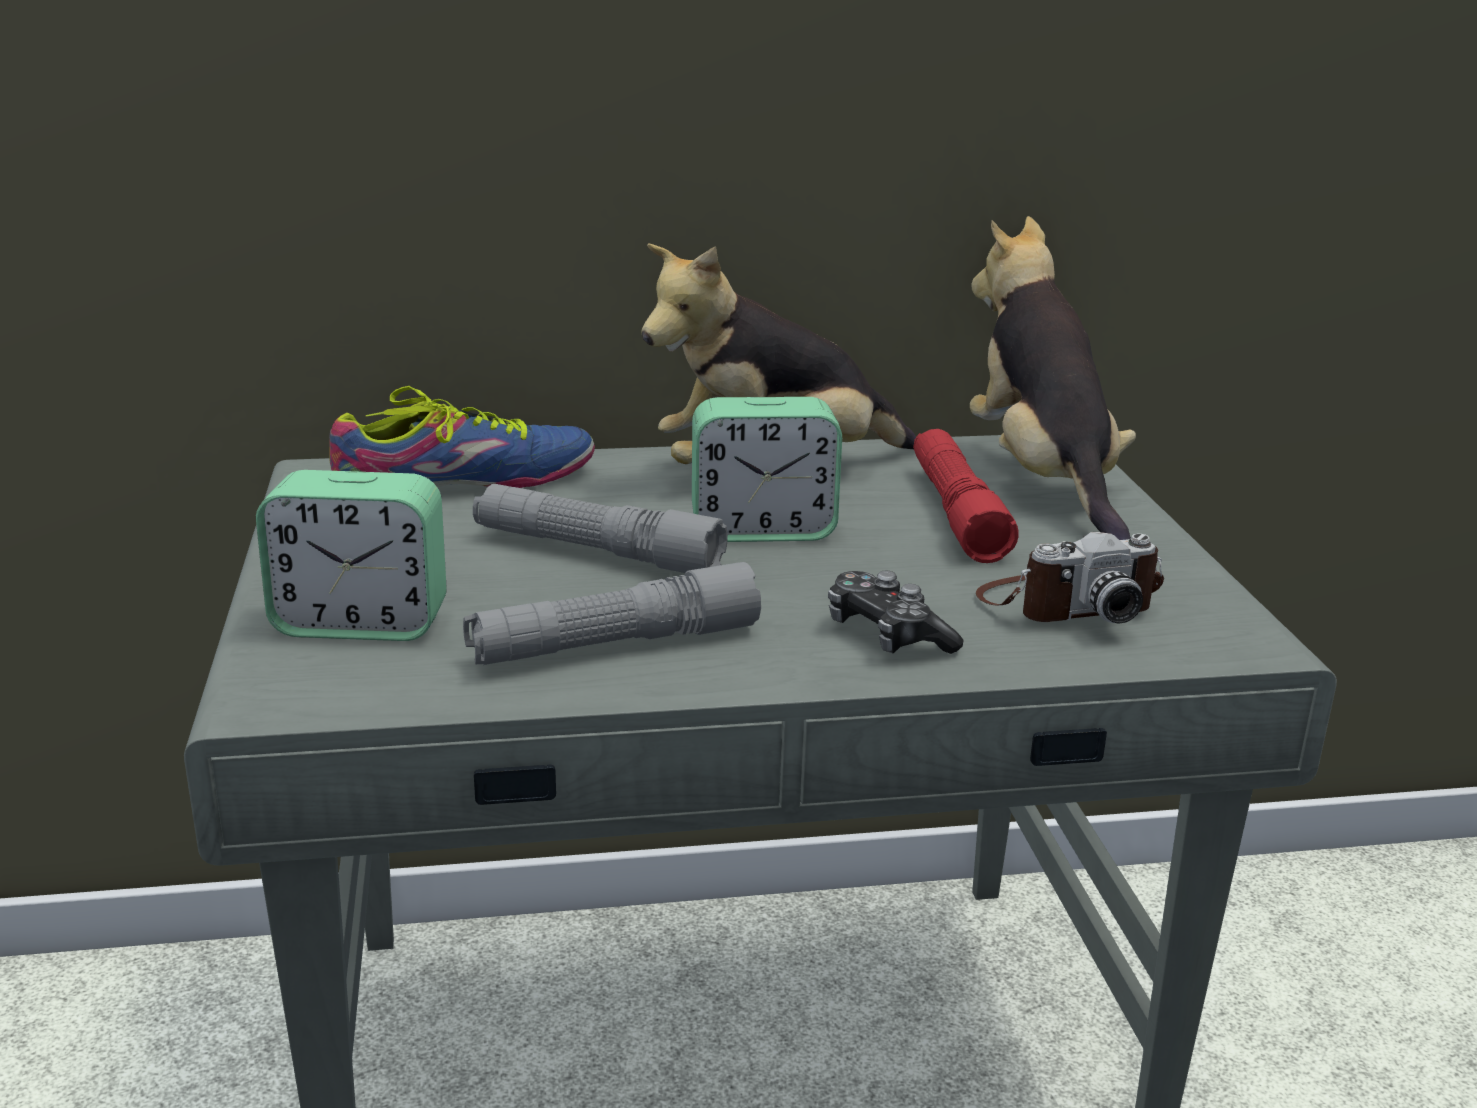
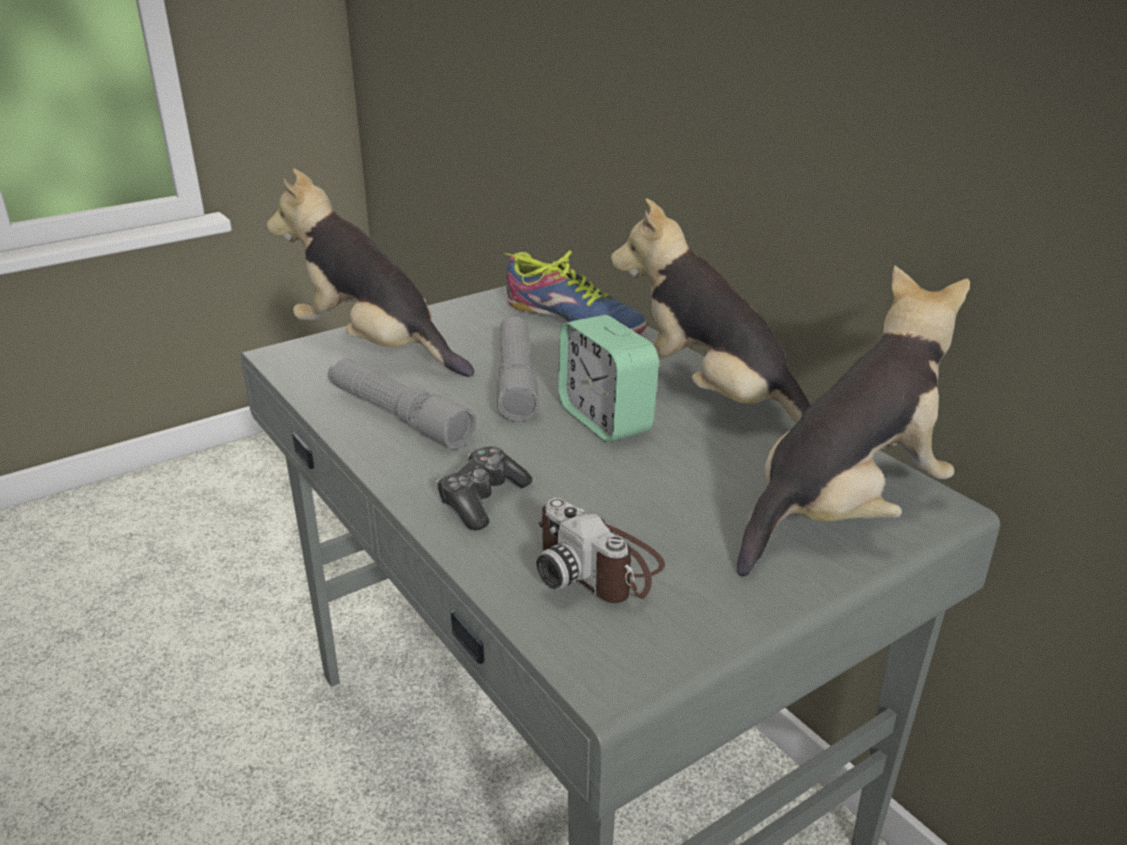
camera: 65 degrees right, 5 degrees up
alarm clock [256,470,447,641] -> plush toy [267,169,474,377]
red flashlight [913,429,1019,563] -> none

